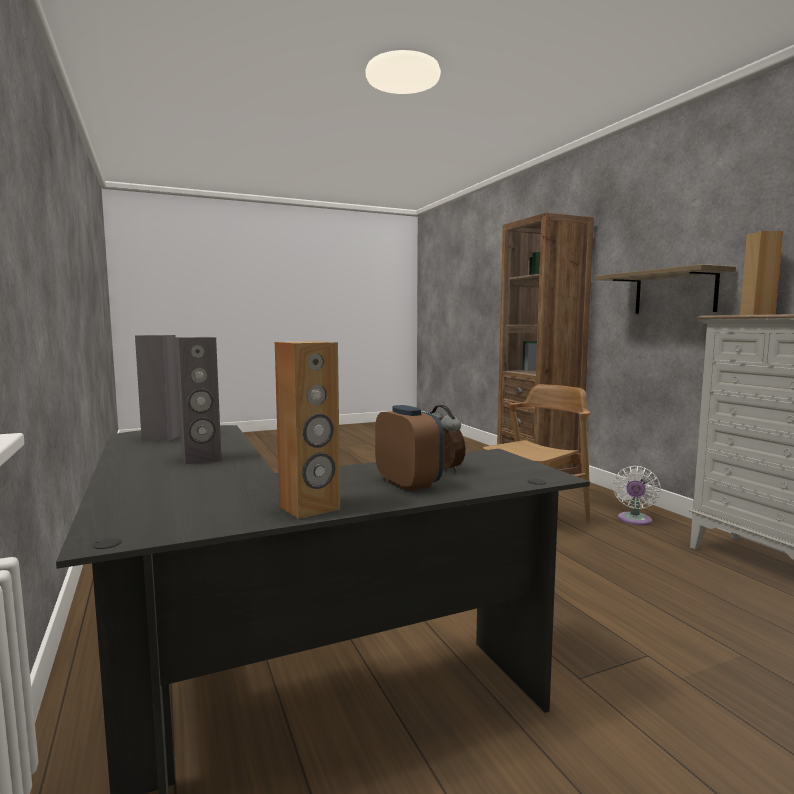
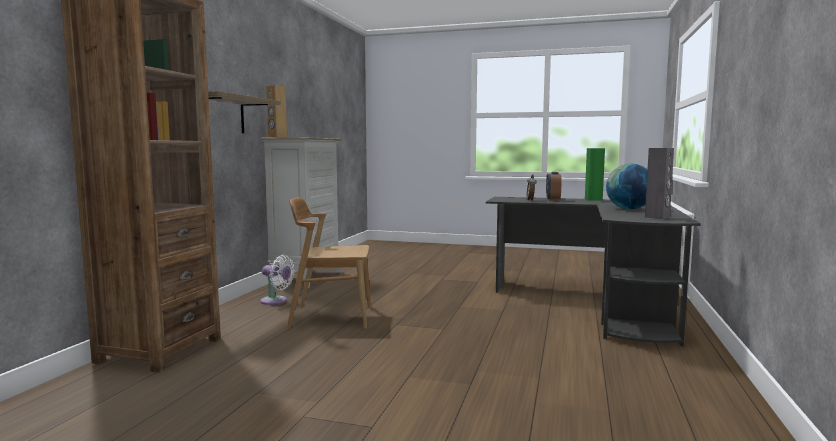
camera: 140 degrees left, 0 degrees up
grey speaker [175,337,222,464] -> globe [606,164,648,209]
brown speaker [275,341,340,519] -> green speaker [585,148,605,201]
white fan [613,466,661,525] -> white fan turned 45 degrees clockwise [260,255,295,305]

